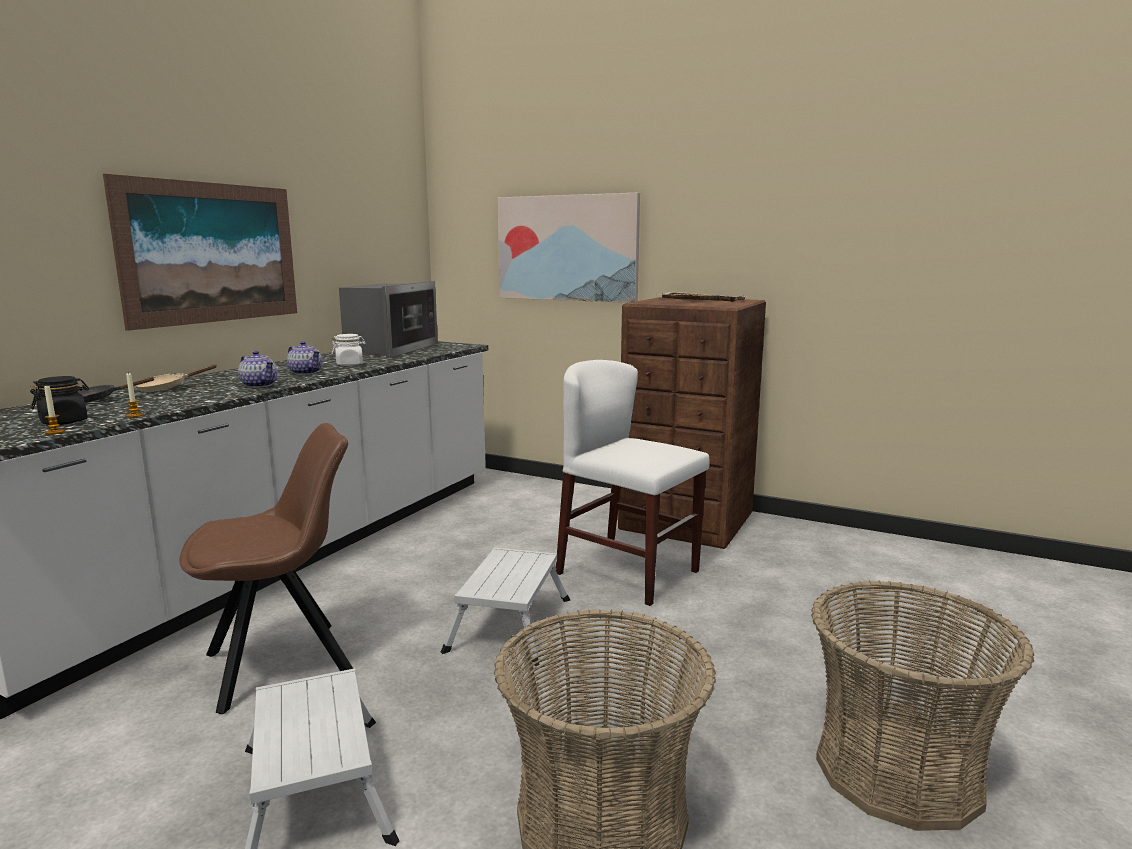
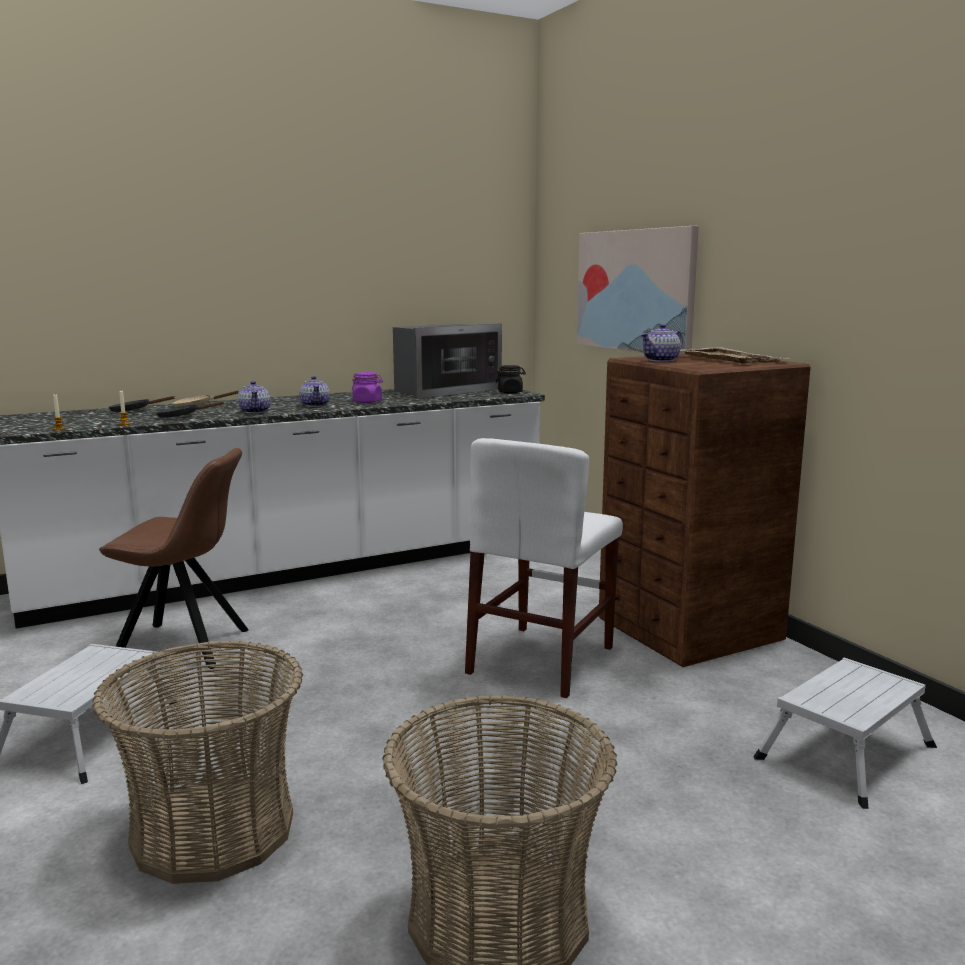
camera: 35 degrees right, 0 degrees up
black jar [30,376,89,425] -> black jar moved to [496,365,526,394]
picture [103,174,297,331] -> none
white jar [332,334,366,366] -> purple jar [352,372,383,403]
white step ladder [441,548,570,666] -> white step ladder moved to [753,658,937,809]
white chair [556,360,710,606] -> white chair turned 135 degrees counterclockwise [465,438,623,698]
none -> black frying pan [156,401,224,418]
none -> teapot [641,324,683,362]

